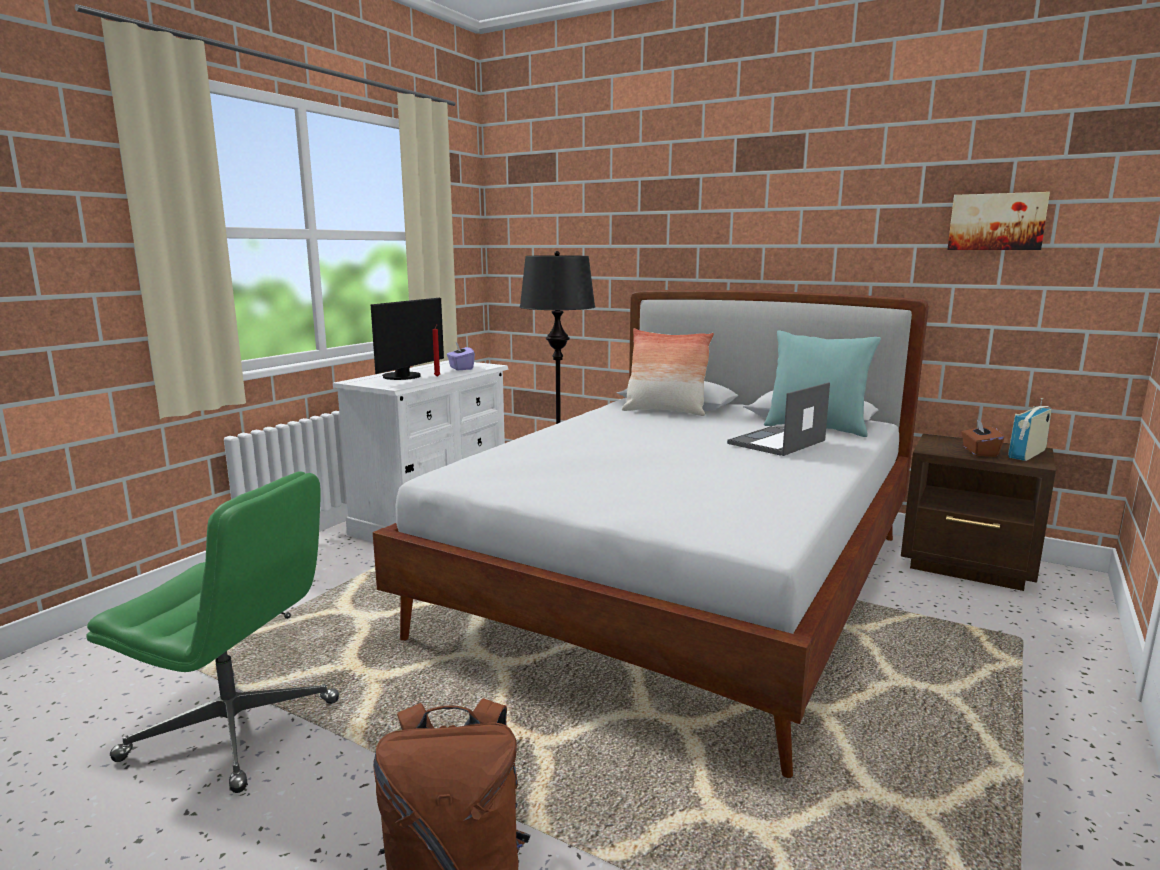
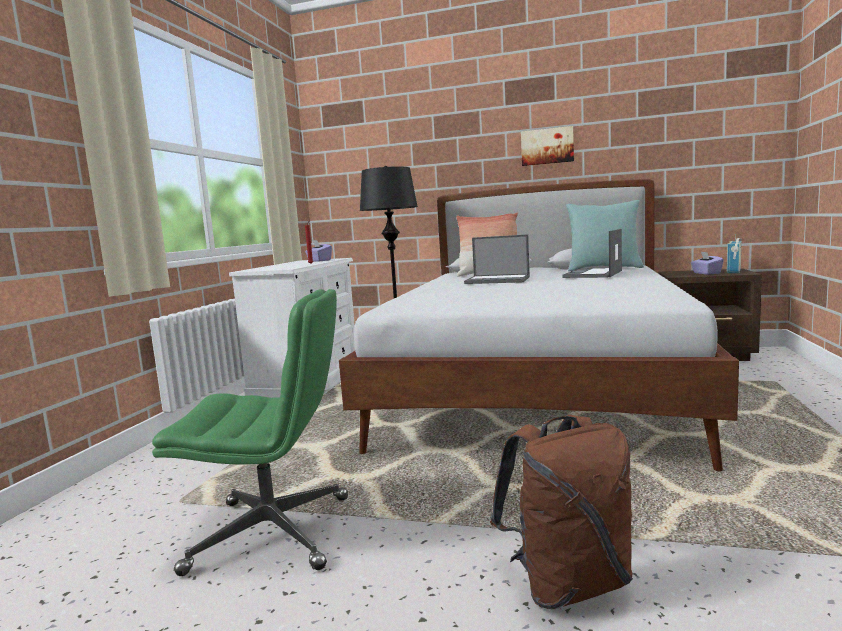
camera: 15 degrees left, 5 degrees down
monitor [371,298,444,380] -> none
picture [947,192,1050,250] -> picture moved to [521,126,574,166]
brown tissue box [961,420,1004,457] -> purple tissue box [691,252,724,275]
none -> laptop [464,234,530,284]

